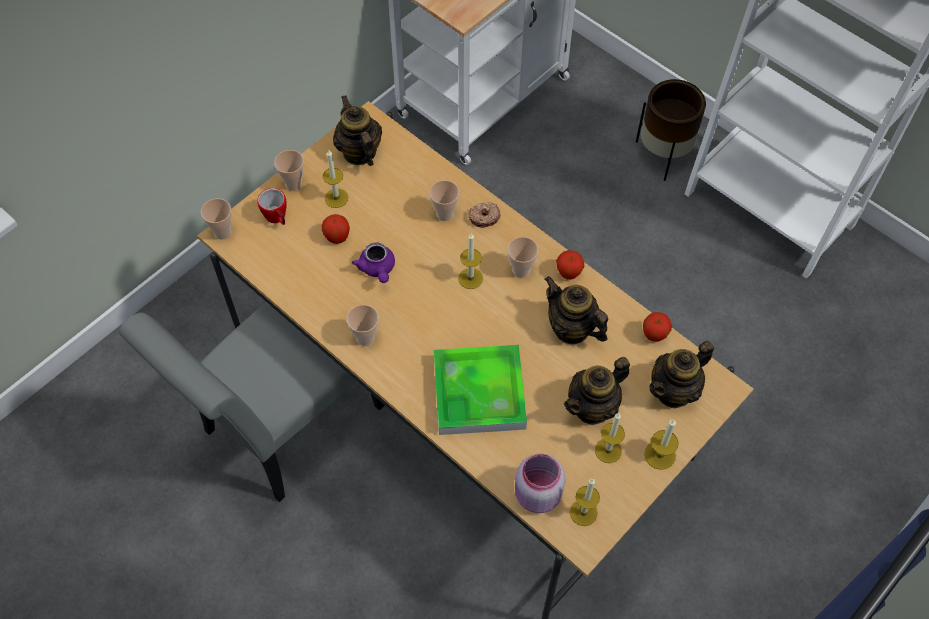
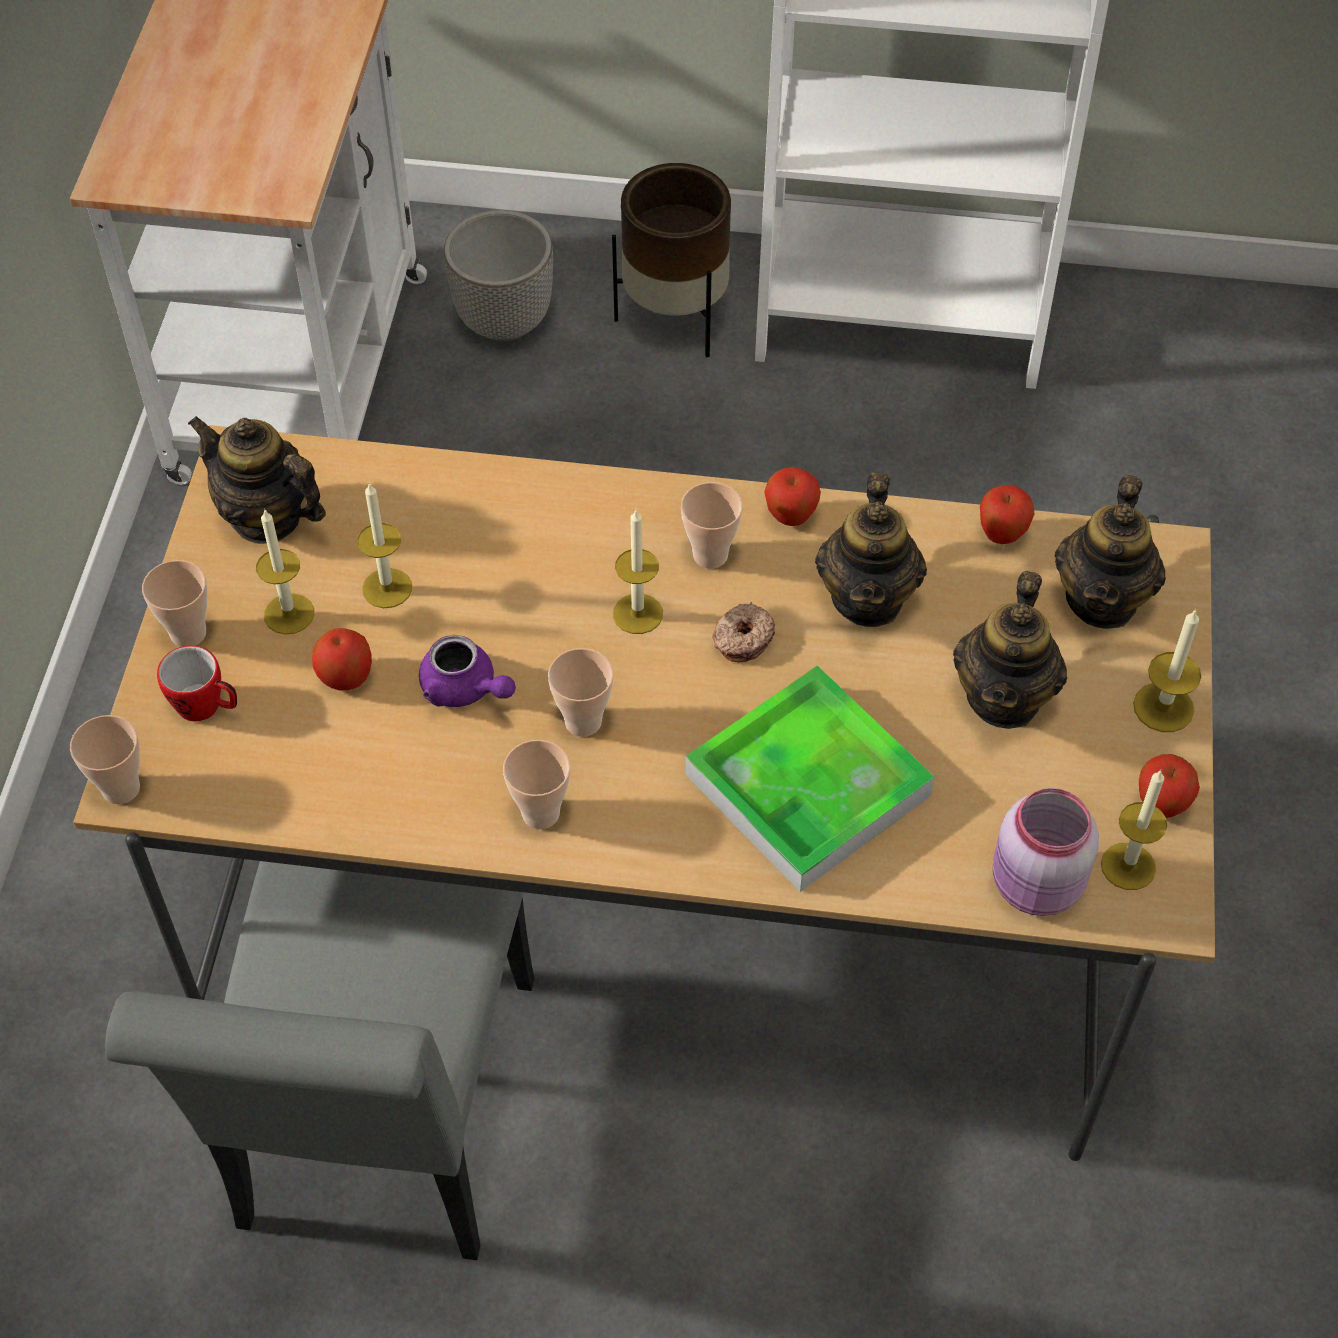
camera: 35 degrees left, 5 degrees down
cup [429,180,459,221] -> cup moved to [548,648,614,737]
donut [468,202,500,228] -> donut moved to [712,602,775,663]
teapot [544,276,608,344] -> teapot turned 90 degrees counterclockwise [815,472,927,627]
candle [595,413,625,463] -> candle moved to [357,482,412,608]
none -> planter [444,210,553,341]
none -> apple [1139,754,1200,818]

